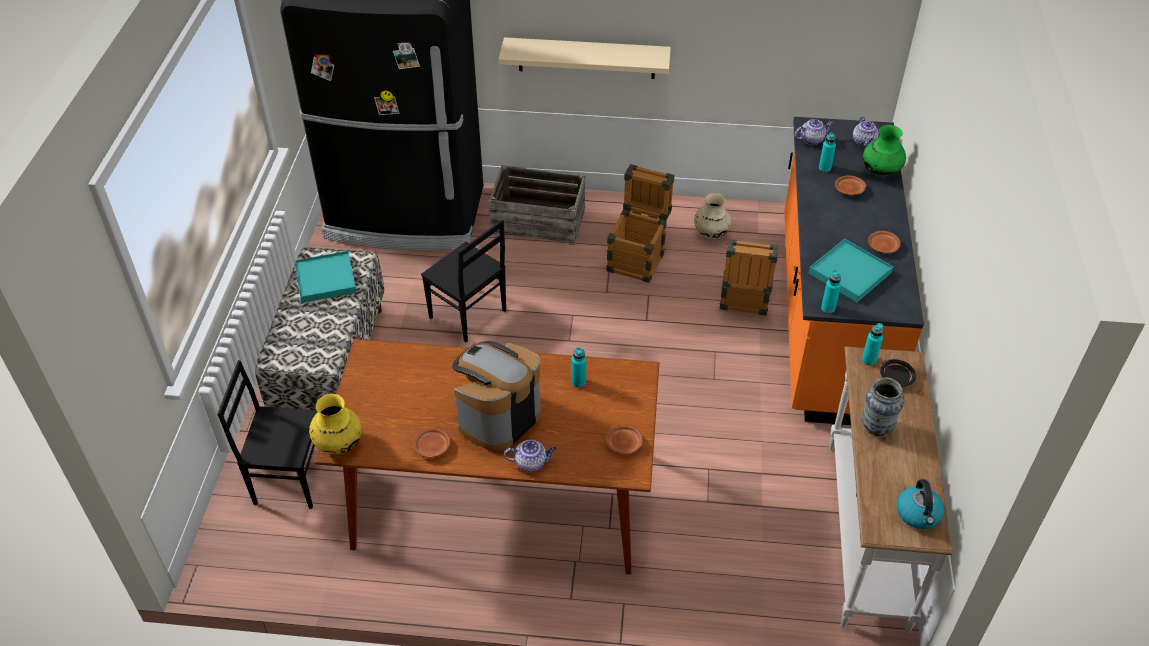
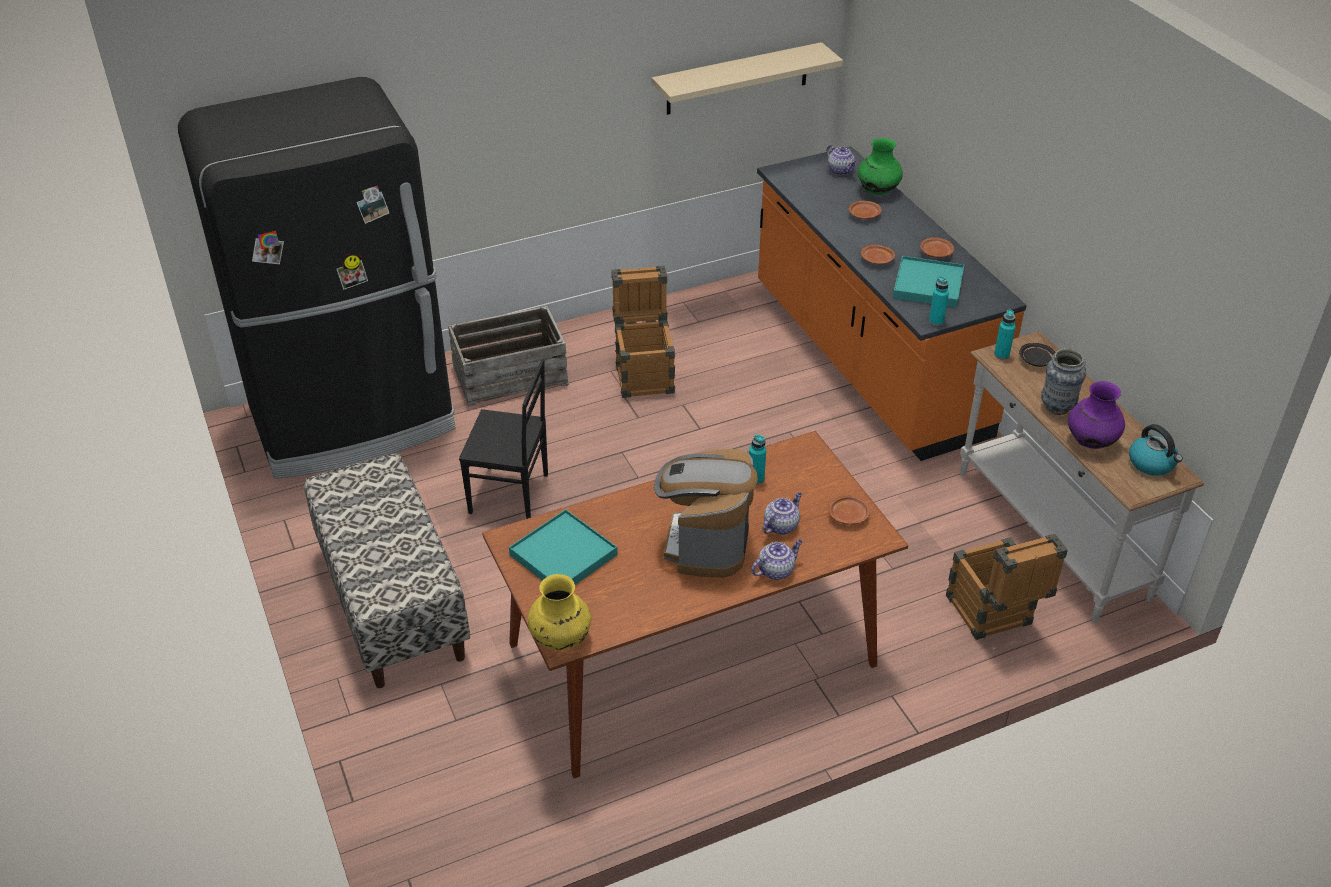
camera: 30 degrees left, 5 degrees down
black chair [217,360,318,509] -> none
turquoise tray [295,251,357,303] -> turquoise tray moved to [509,509,617,585]
brown plate [413,428,450,458] -> brown plate moved to [861,245,895,264]
beige shelf [498,37,671,79] -> beige shelf moved to [652,42,843,115]
beige vase [694,193,731,239] -> none
crate [719,239,779,316] -> crate moved to [946,534,1068,640]
teapot [795,119,834,145] -> teapot moved to [762,492,802,535]
turquoise bottle [819,132,836,172] -> none
none -> purple vase [1068,381,1125,449]

